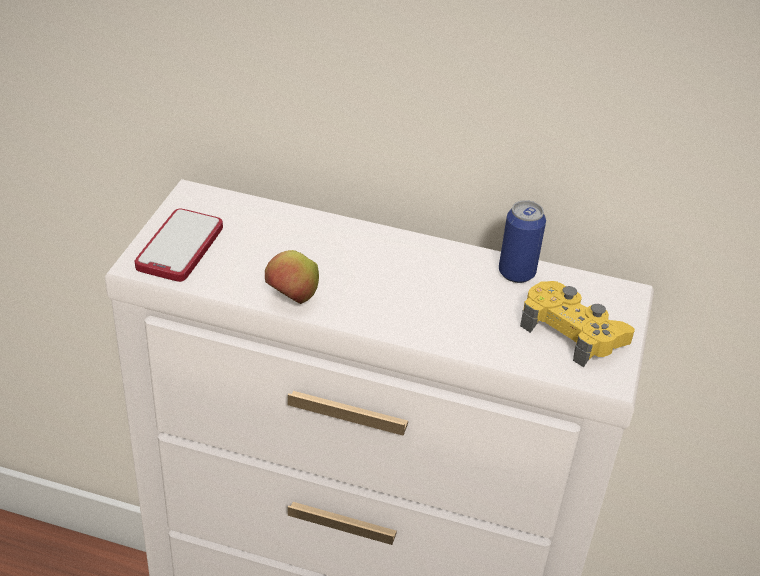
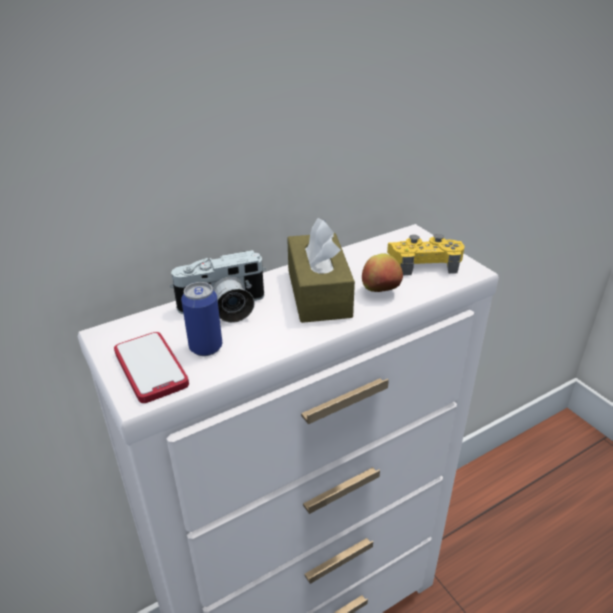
camera: 45 degrees left, 5 degrees down
apple [265,250,319,304] -> apple moved to [362,253,403,292]
can [499,200,546,283] -> can moved to [181,282,222,356]
none -> camera [170,250,266,323]
none -> brown tissue box [287,218,355,323]

